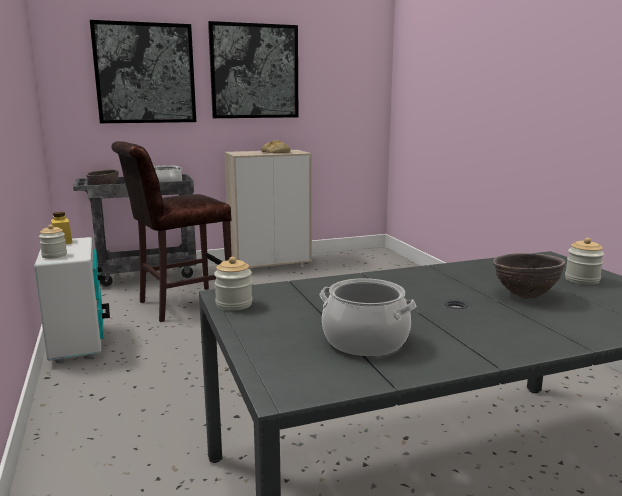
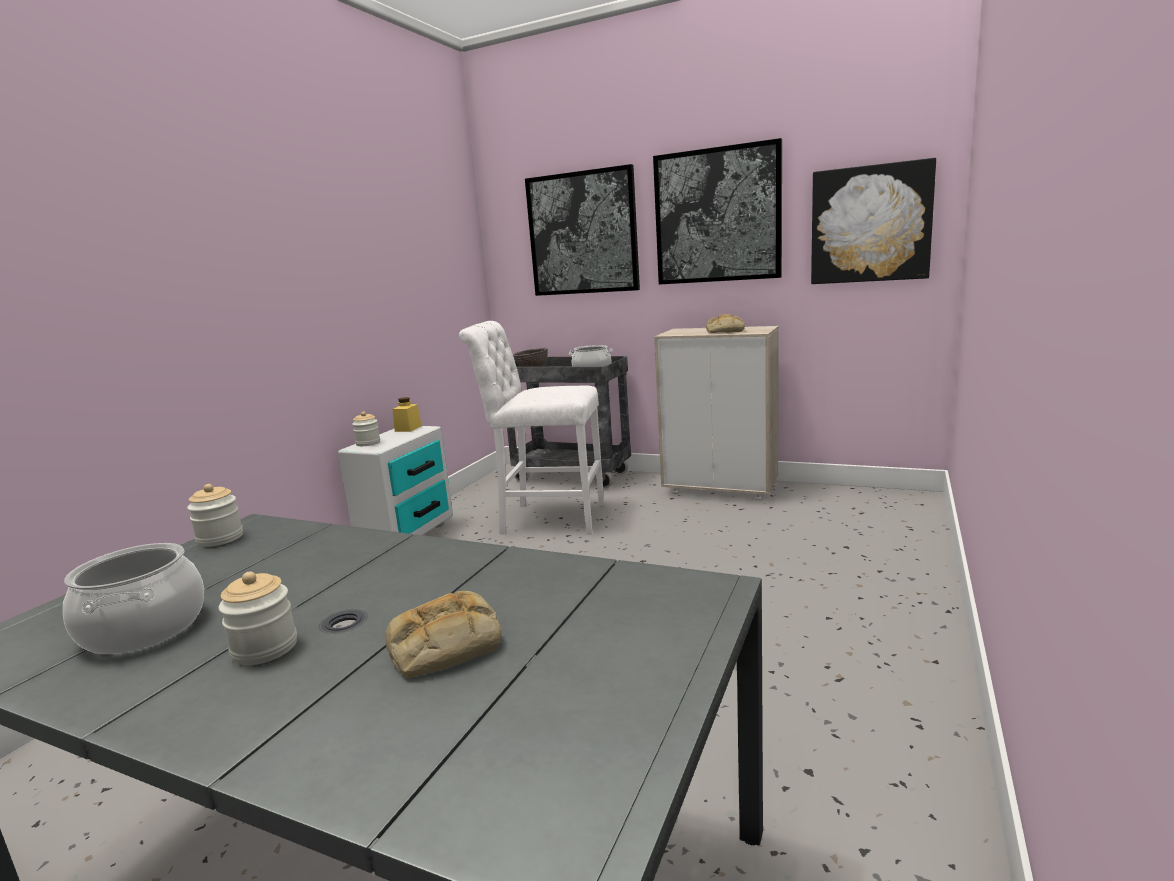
camera: 45 degrees right, 0 degrees up
brown stool [111,141,232,322] -> white stool [459,321,604,535]
brown bowl [493,253,566,299] -> bread [385,591,502,678]
jar [565,238,604,285] -> jar moved to [218,571,297,665]
none -> picture [811,158,936,284]

